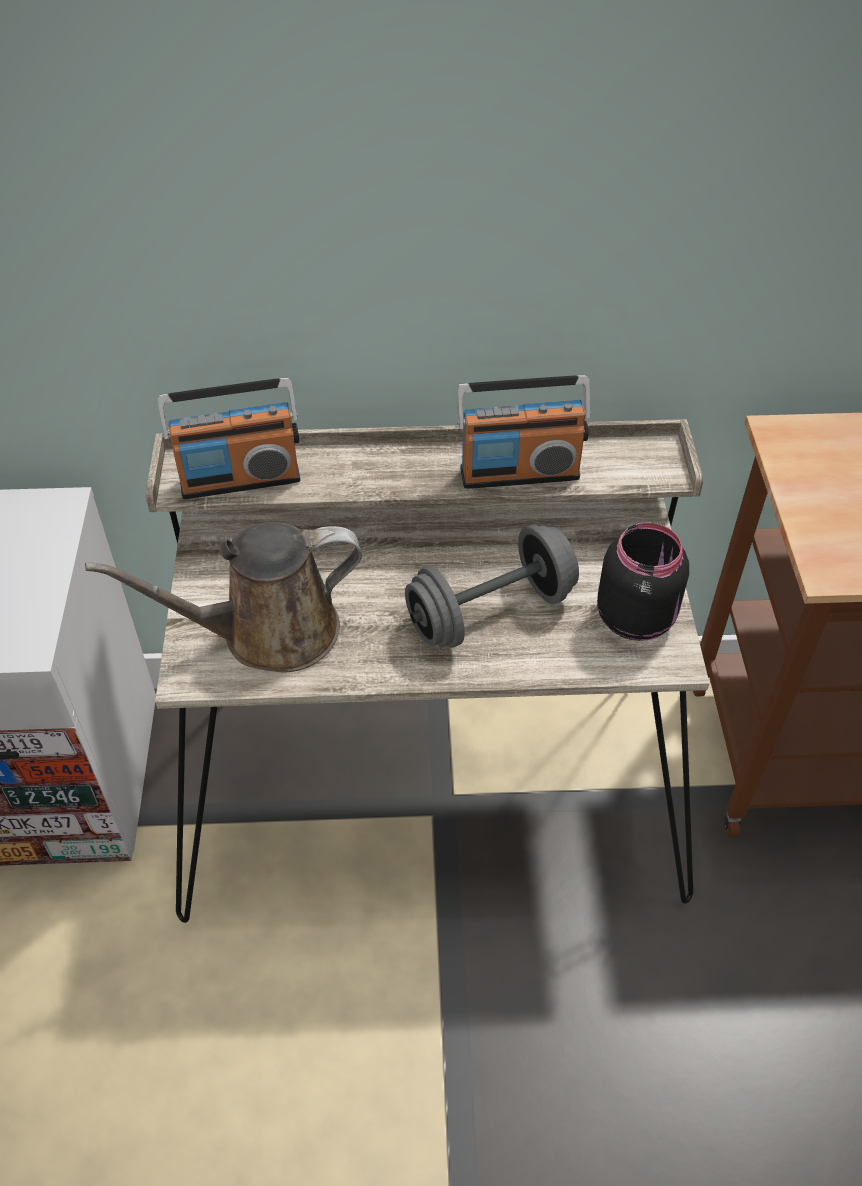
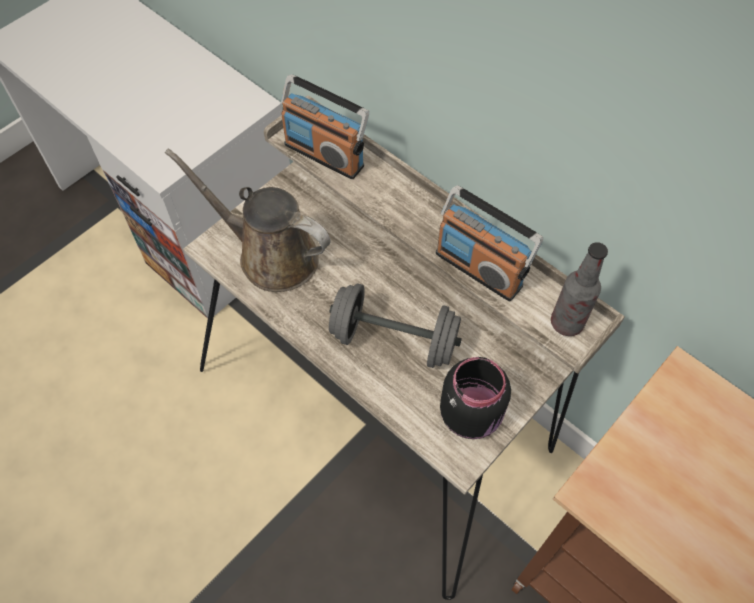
camera: 45 degrees right, 10 degrees up
none -> bottle [551,242,608,336]

